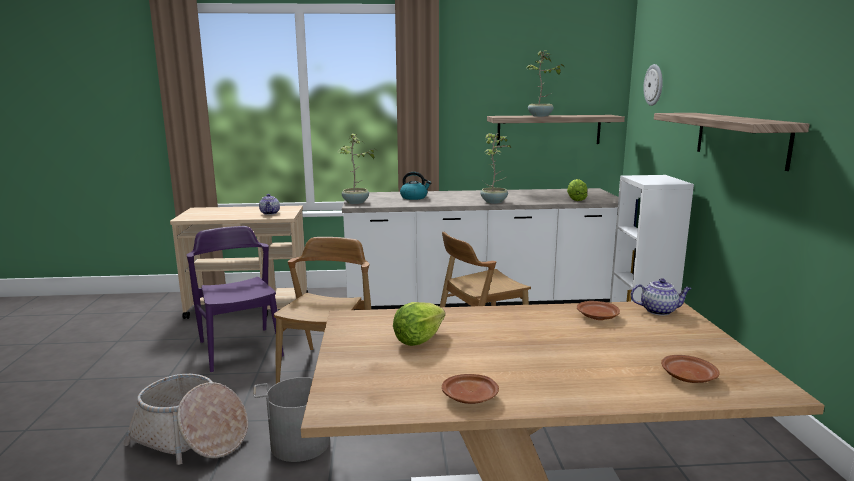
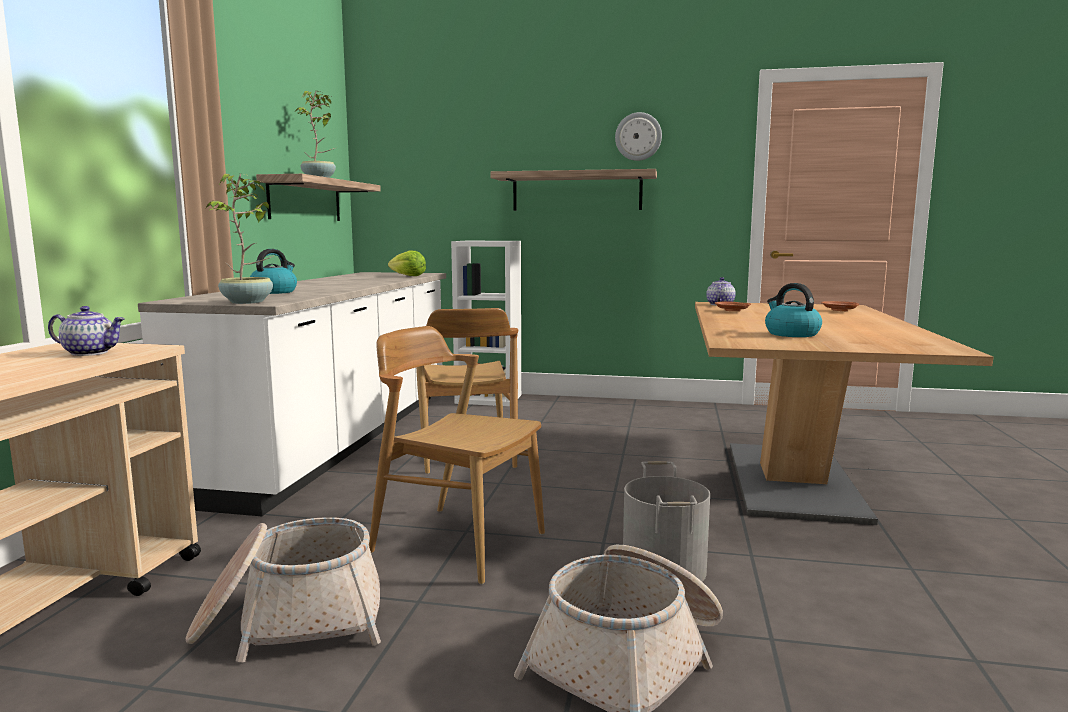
camera: 75 degrees left, 5 degrees down
purple chair [187,226,284,373] -> basket [186,517,381,662]
lettuce [393,302,445,346] -> kettle [765,283,822,337]
brown plate [442,374,499,404] -> none
potted plant [480,133,511,204] -> none
wall clock [643,64,663,106] -> wall clock moved to [615,112,662,161]

